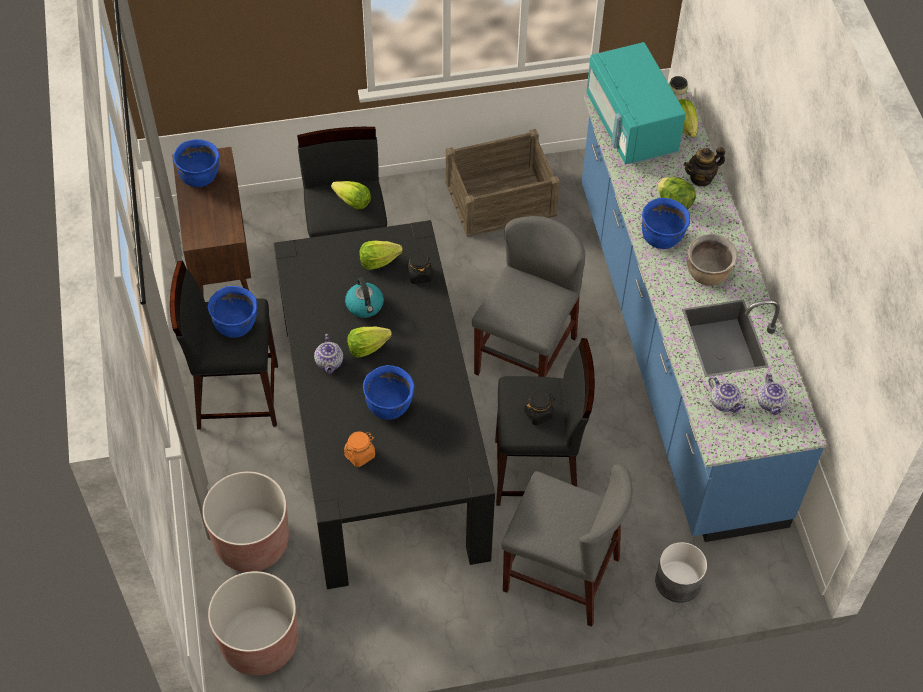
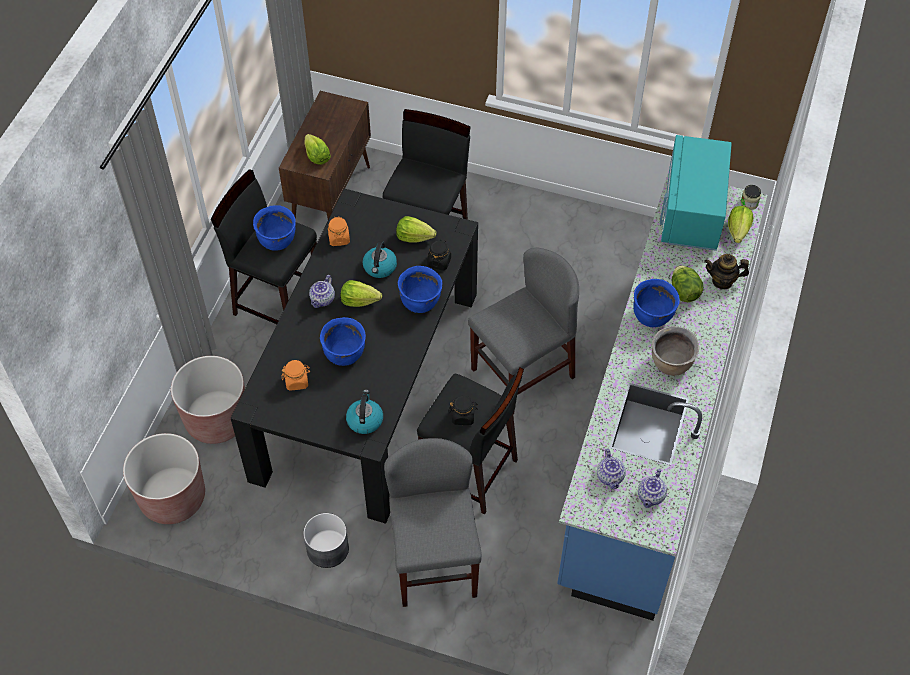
camera: 30 degrees right, 0 degrees up
blue cooking pot [173,139,219,187] -> blue cooking pot moved to [398,266,442,313]
lettuce [331,181,371,210] -> lettuce moved to [305,134,331,165]
crate [445,129,560,237] -> none
grey chair [501,464,633,627] -> grey chair turned 150 degrees counterclockwise [384,438,482,607]
grey planter [655,542,707,603] -> grey planter moved to [303,513,349,568]
none -> orange jar [328,217,350,246]
none -> kettle [346,389,383,434]

